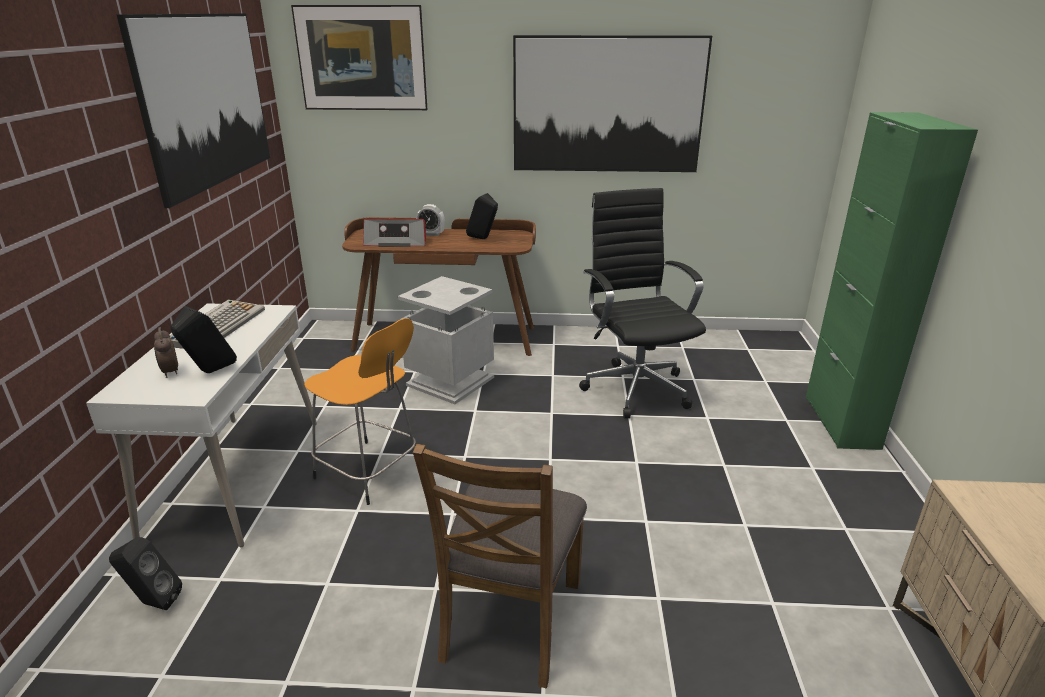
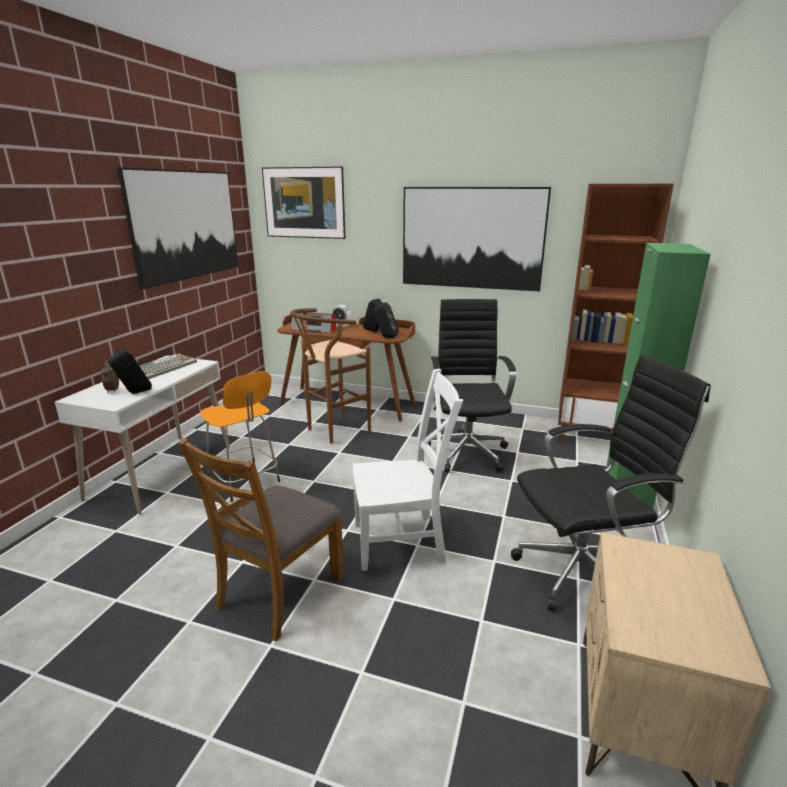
camera: 15 degrees right, 5 degrees down
black speaker [109,537,182,610] -> black speaker moved to [374,302,399,338]
grey trash can [398,276,494,404] -> brown stool [290,308,371,444]
none -> white chair [353,369,463,571]
none -> black office chair [511,355,711,612]
none -> brown bookcase [558,184,674,442]

